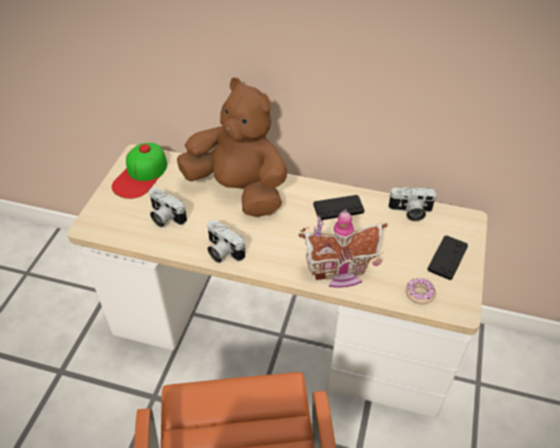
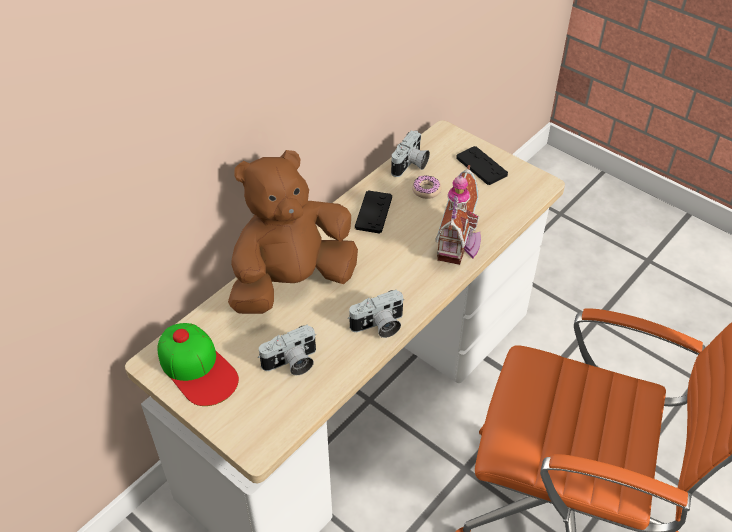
camera: 65 degrees left, 0 degrees up
donut [406,278,436,305] -> donut moved to [412,175,442,199]

